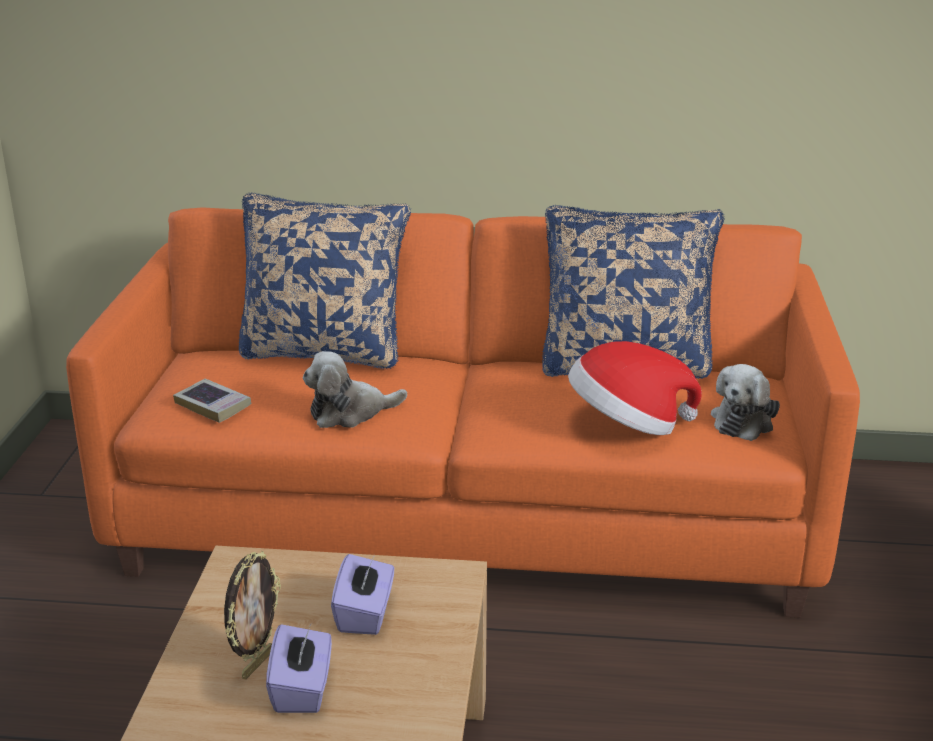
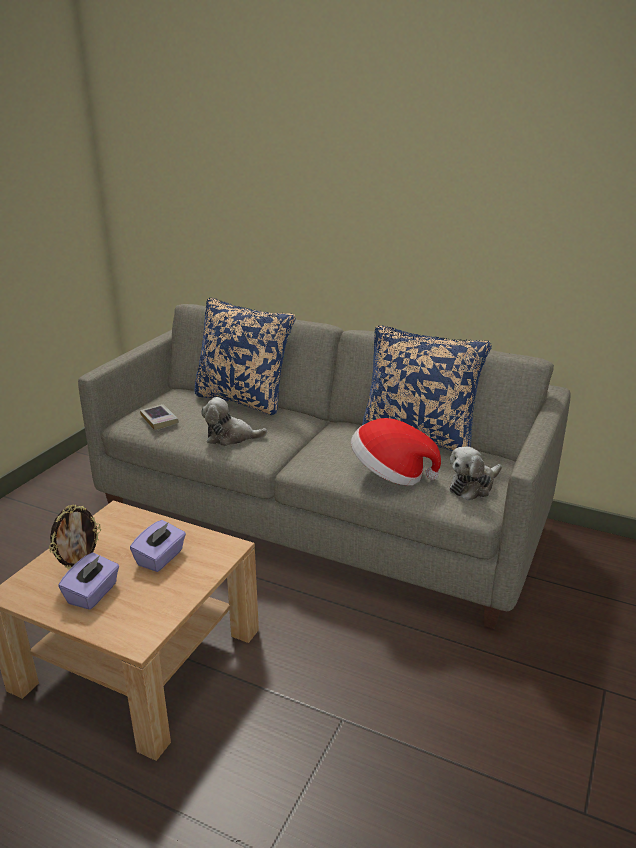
camera: 20 degrees right, 0 degrees up
orange sofa [66,207,860,618] -> grey sofa [78,304,570,629]

